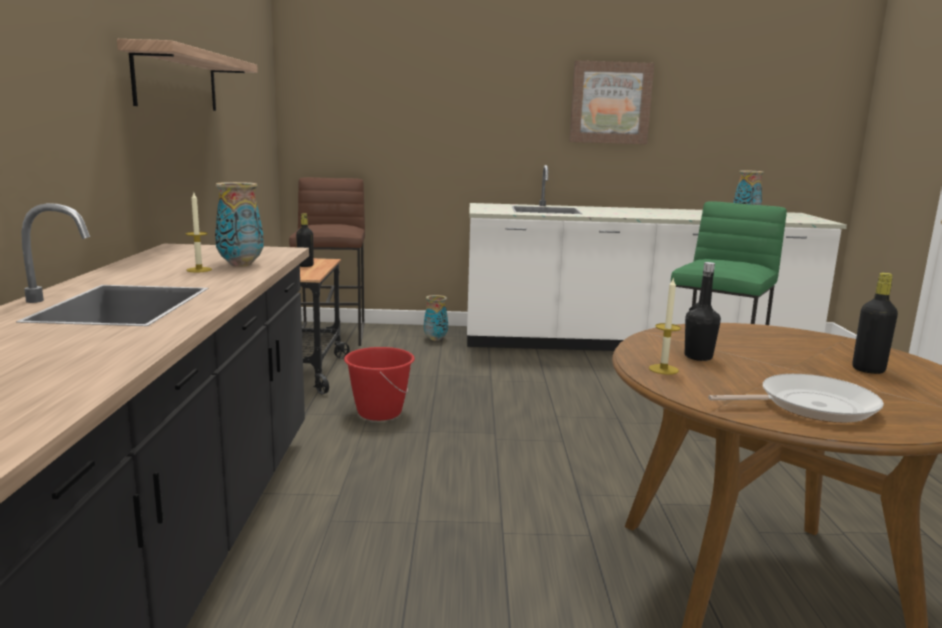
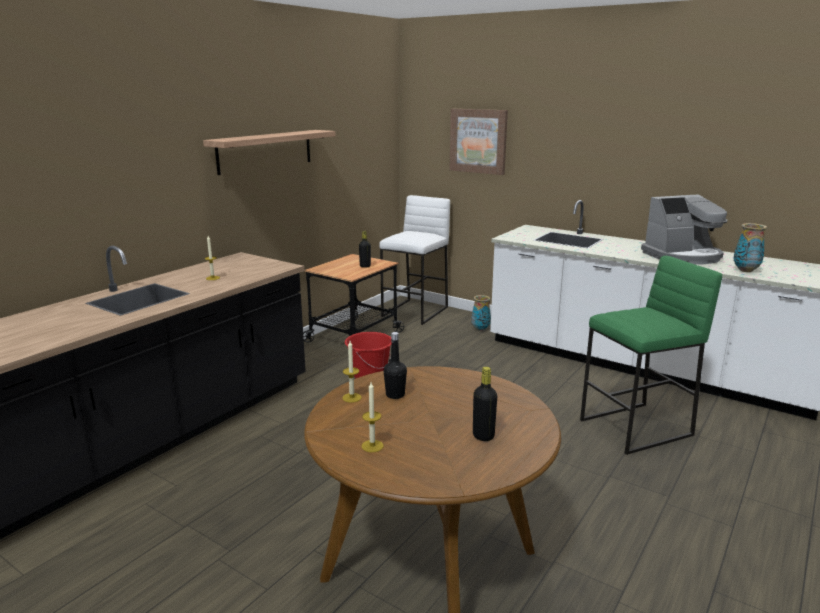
camera: 35 degrees right, 5 degrees up
vase [215,182,264,267] -> none
brown stool [289,177,365,346] -> white stool [379,195,450,325]
picture [569,60,654,144] -> picture moved to [449,109,508,175]
frying pan [708,374,884,423] -> candle [362,382,384,452]
none -> coffee machine [641,194,727,264]

